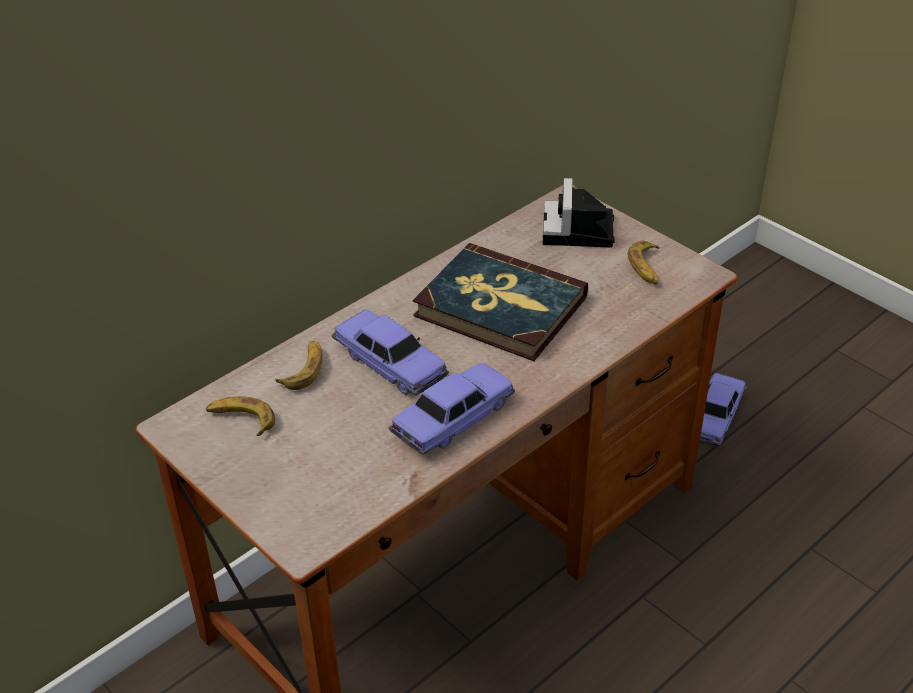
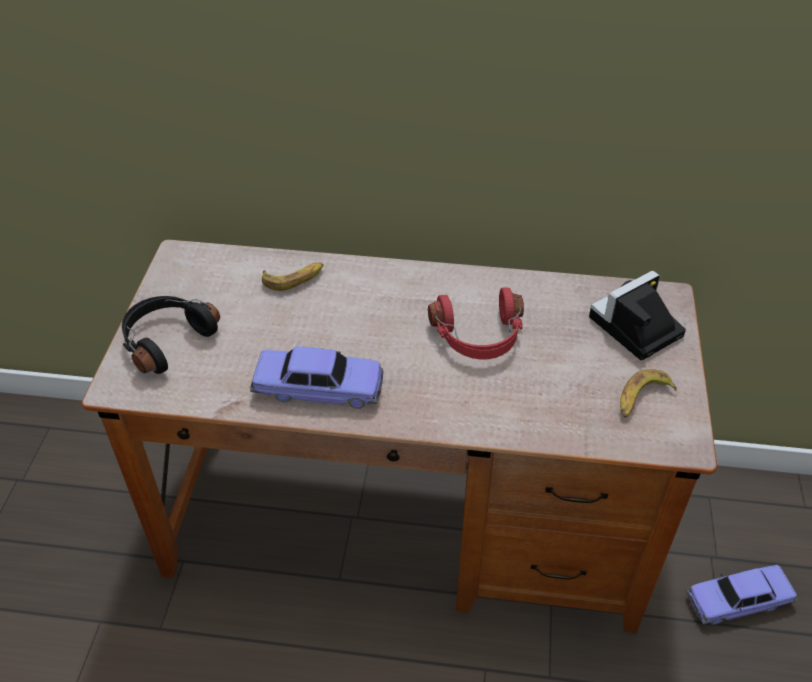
camera: 50 degrees right, 5 degrees up
banana [206,396,275,436] -> none
toy car [331,309,449,395] -> none
book [413,243,588,361] -> red headphones [428,287,524,360]
none -> black headphones [122,296,220,374]

